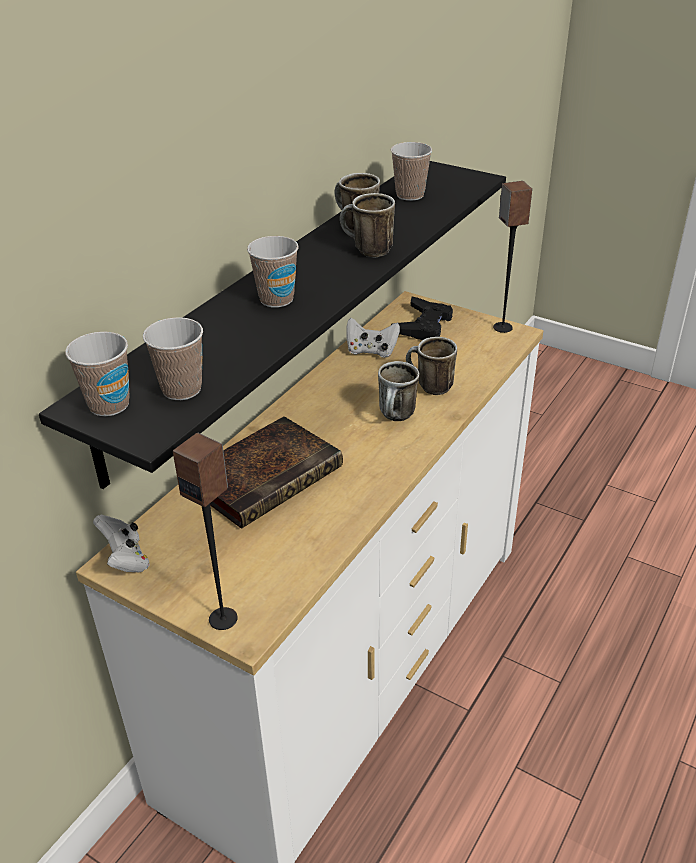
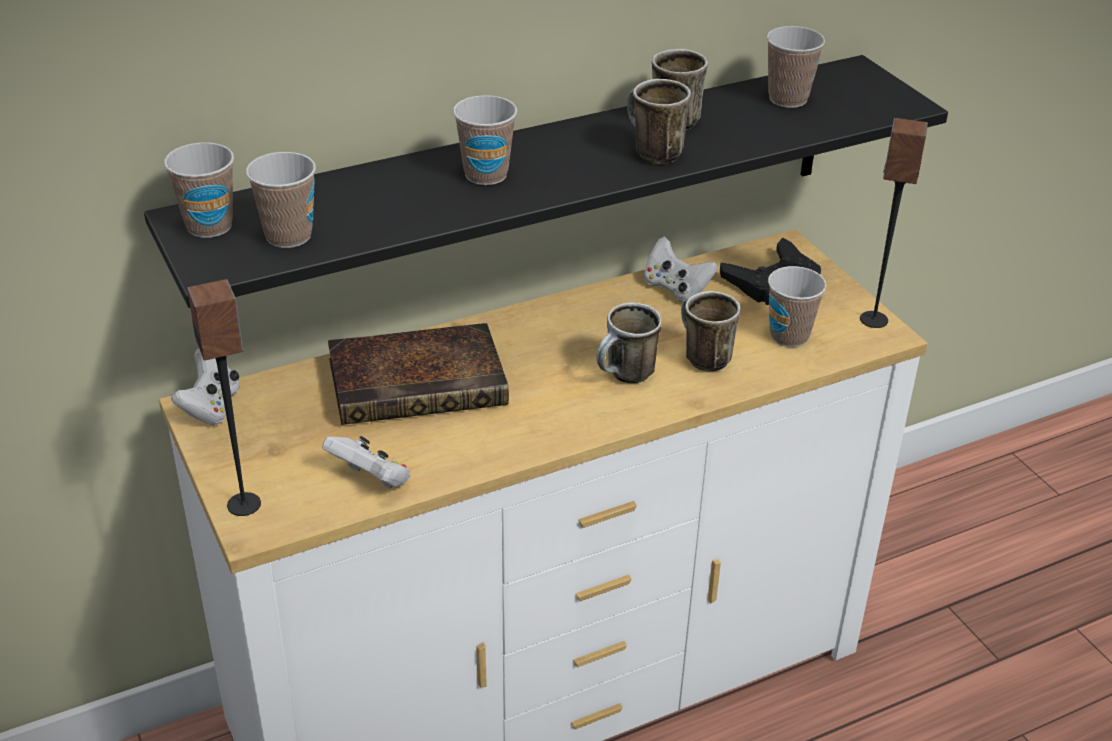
camera: 30 degrees right, 0 degrees up
none -> white game controller [322,436,410,488]
none -> cup [768,266,826,347]

